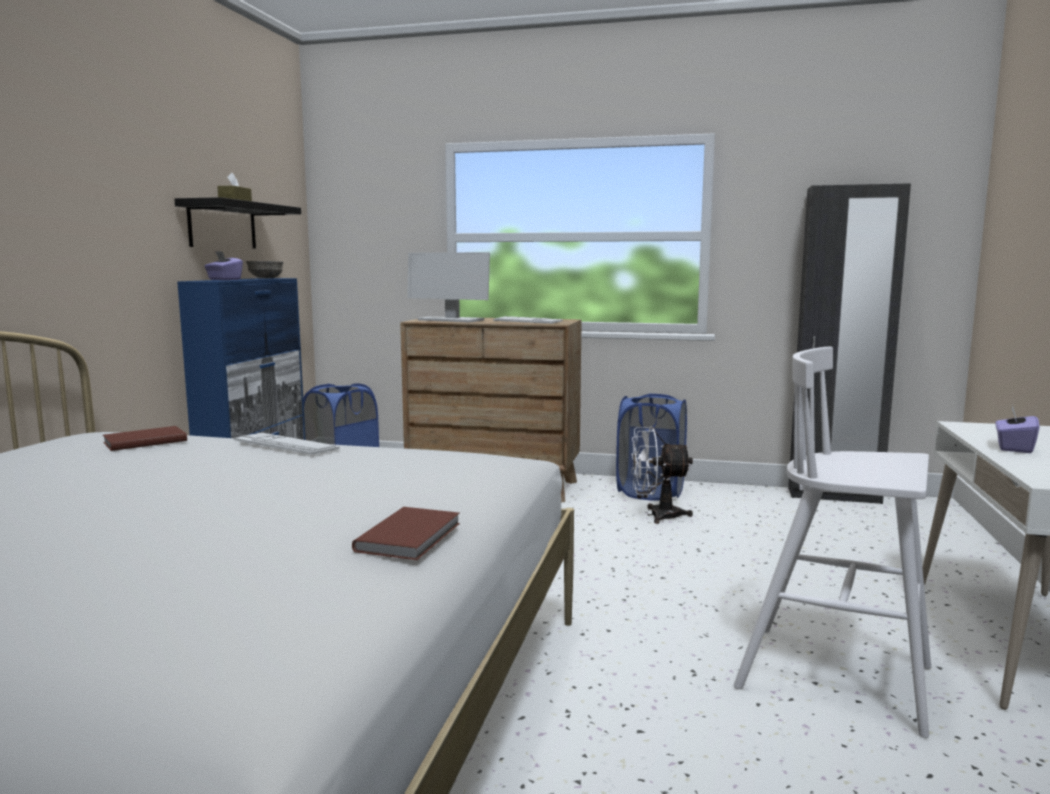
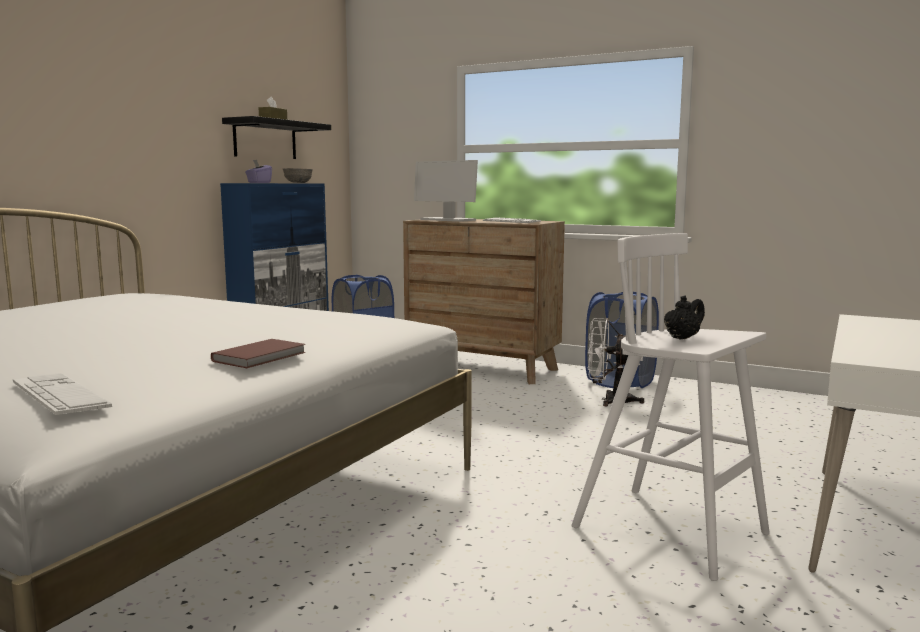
camera: 15 degrees right, 0 degrees up
brown book [103,426,187,451] -> none
keyboard [234,433,340,455] -> keyboard moved to [13,373,112,415]
black wardrobe [788,183,911,504] -> none
purple tissue box [995,404,1040,453] -> none
none -> black teapot [664,295,705,340]

